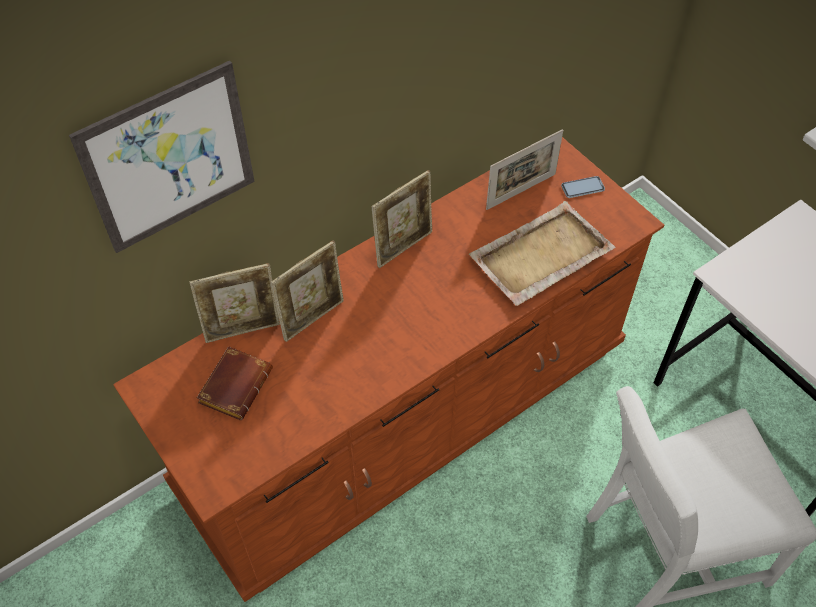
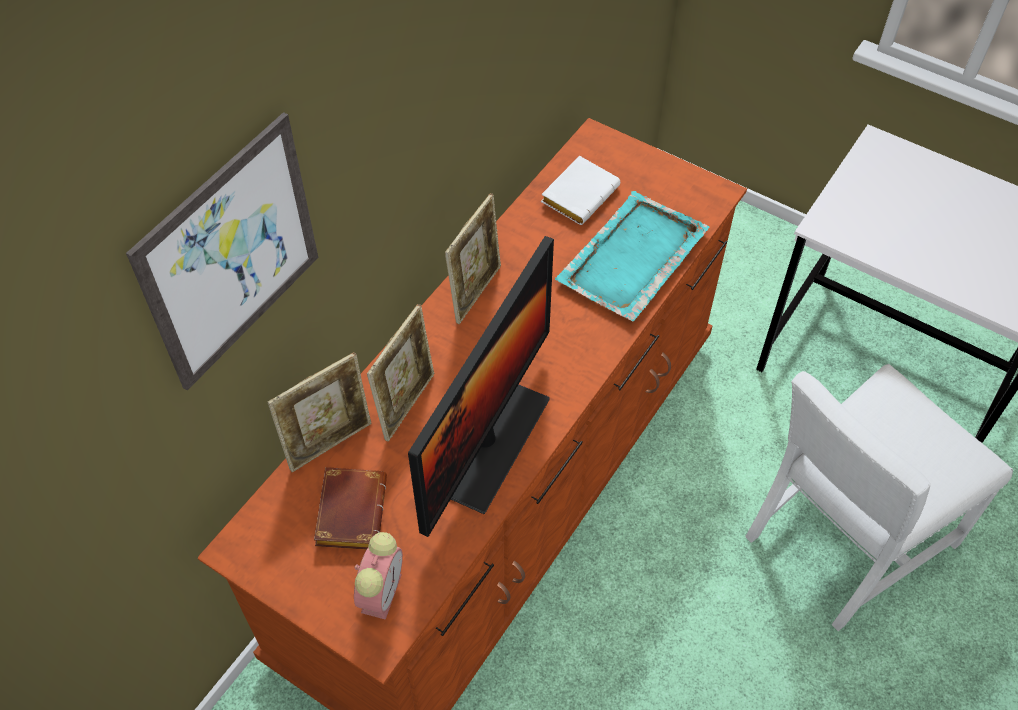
camera: 20 degrees left, 0 degrees up
beige tray [469,201,615,306] -> turquoise tray [555,191,710,321]
picture frame [486,129,563,210] -> white book [541,156,620,225]
phone [561,176,605,198] -> none
none -> alarm clock [354,532,403,620]
none -> monitor [408,236,554,537]

